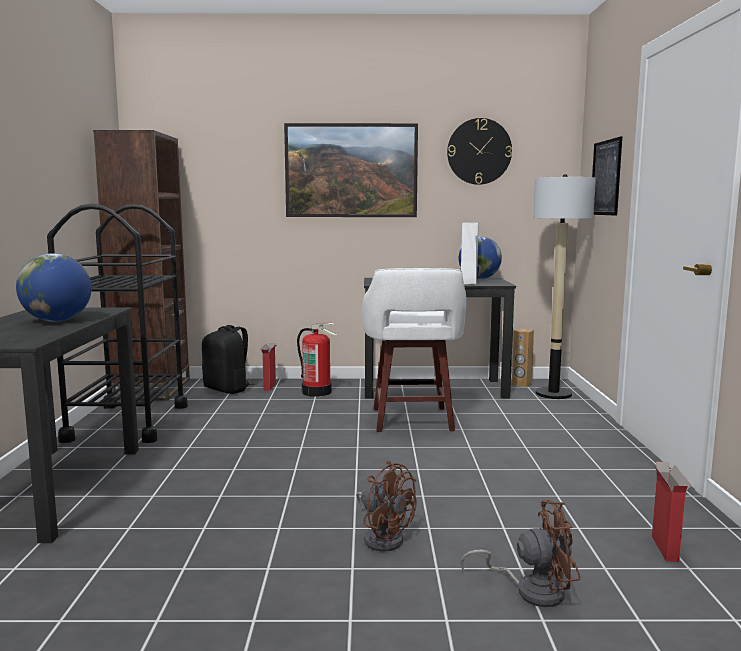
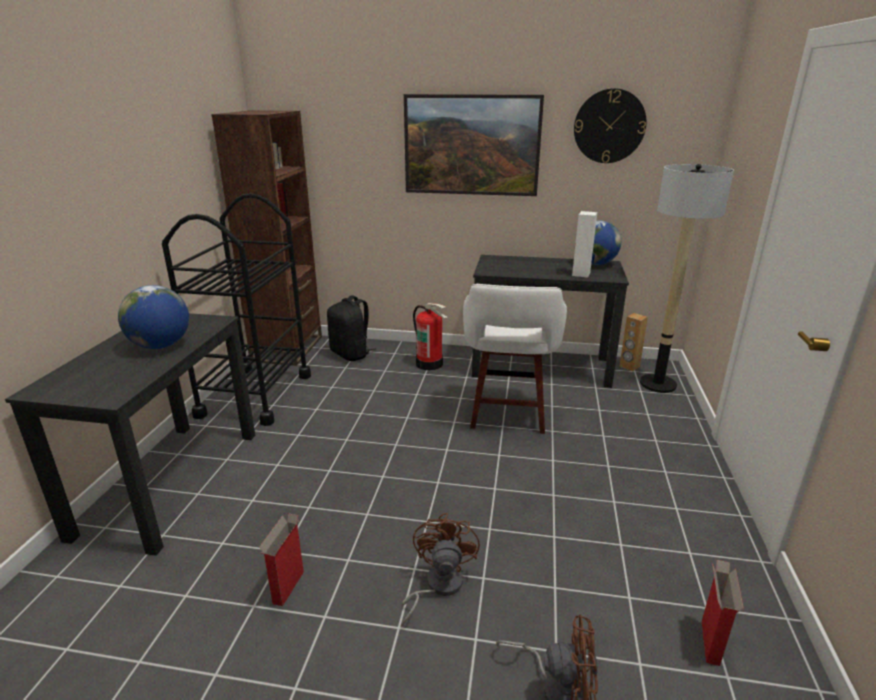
camera: 10 degrees right, 15 degrees up
cardboard box [260,343,277,391] -> cardboard box moved to [259,513,304,606]
brown fan [356,461,417,552] -> brown fan turned 135 degrees counterclockwise [401,513,480,627]
picture [592,136,622,216] -> none

